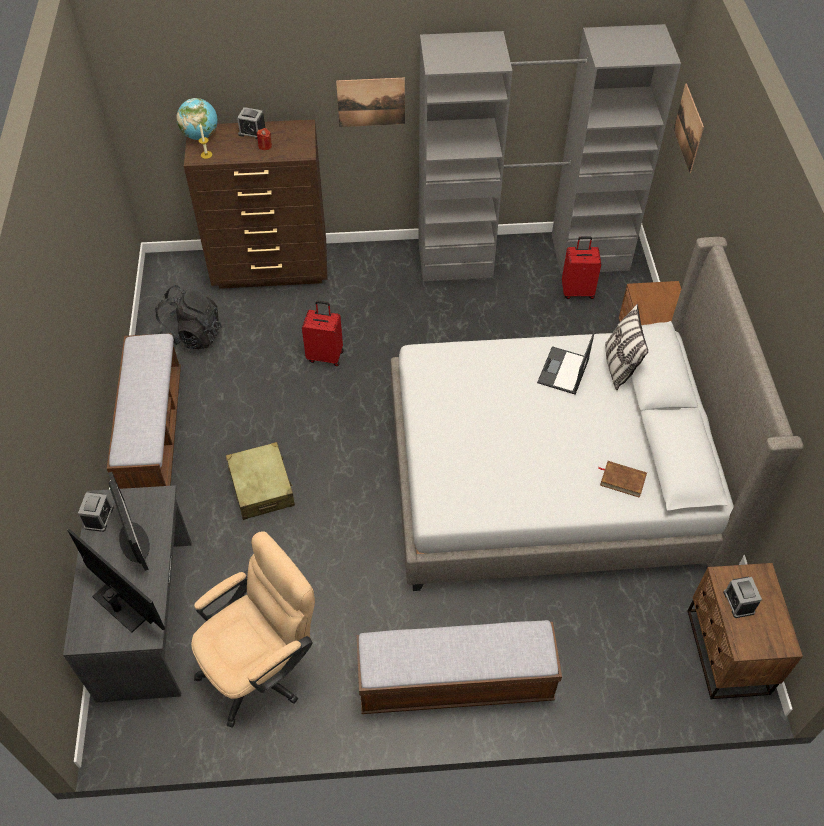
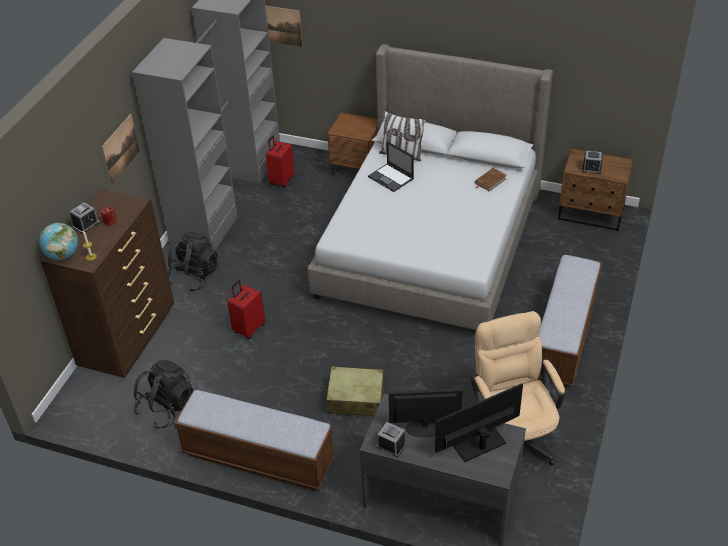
camera: 65 degrees left, 10 degrees down
none -> black backpack [167,231,219,292]

